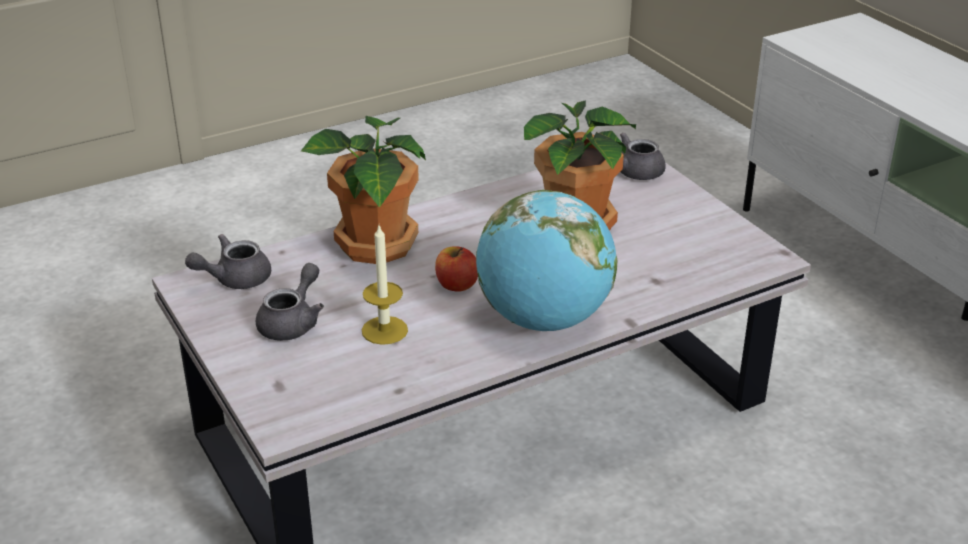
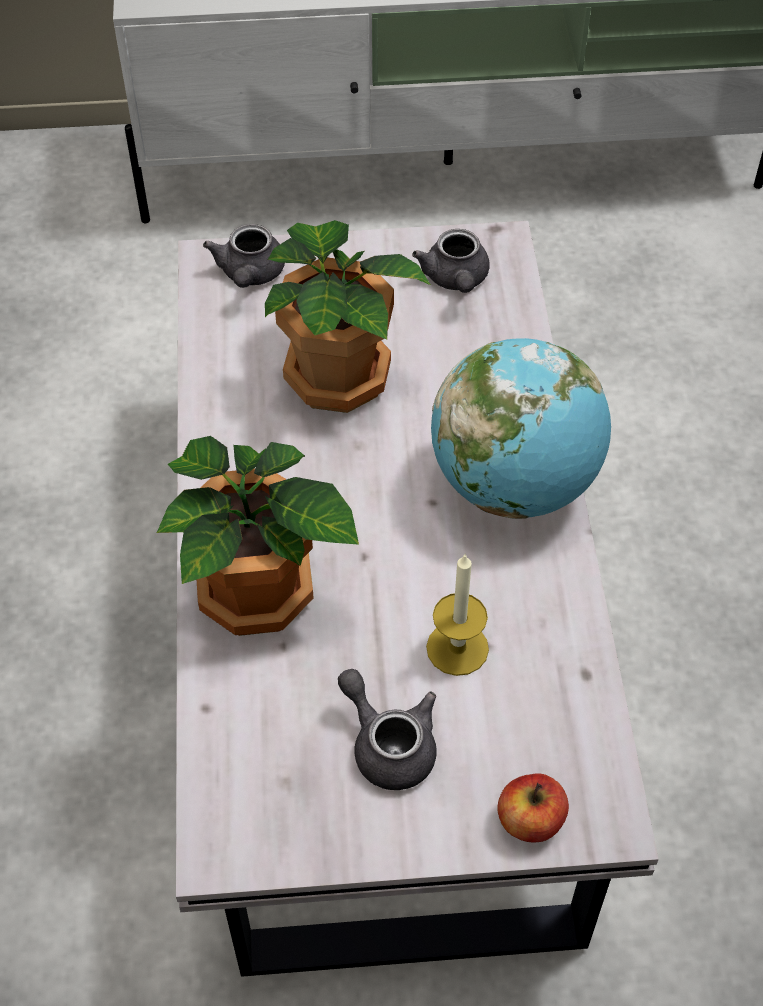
camera: 65 degrees left, 20 degrees up
grey teapot [185,234,271,289] -> grey teapot moved to [412,229,490,293]
apple [435,246,478,292] -> apple moved to [497,773,569,842]

